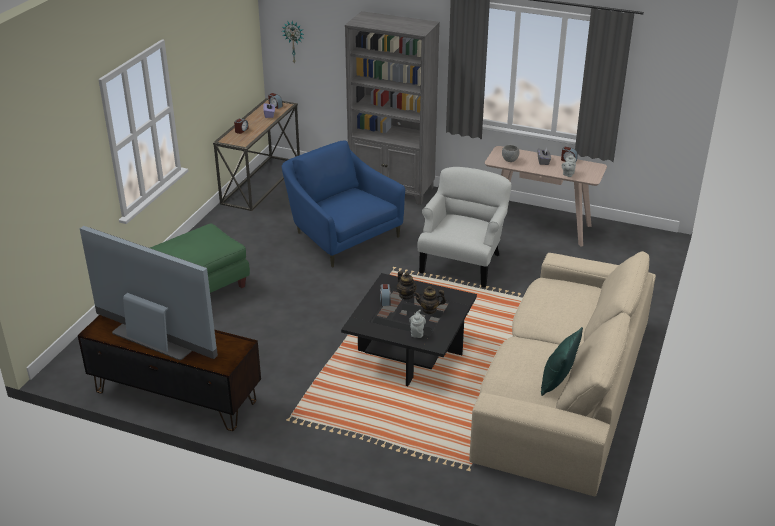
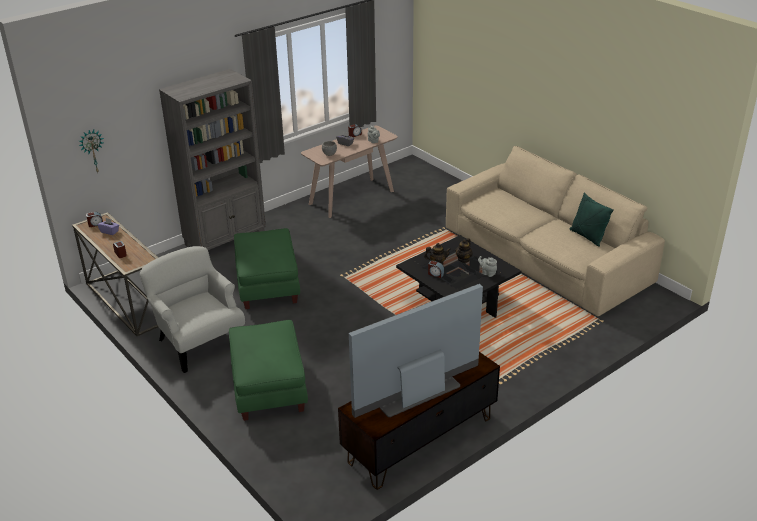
camera: 60 degrees left, 0 degrees up
blue armchair [282,140,405,268] -> green ottoman [234,228,300,309]
white armchair [417,167,512,288] -> white armchair moved to [140,246,245,373]

